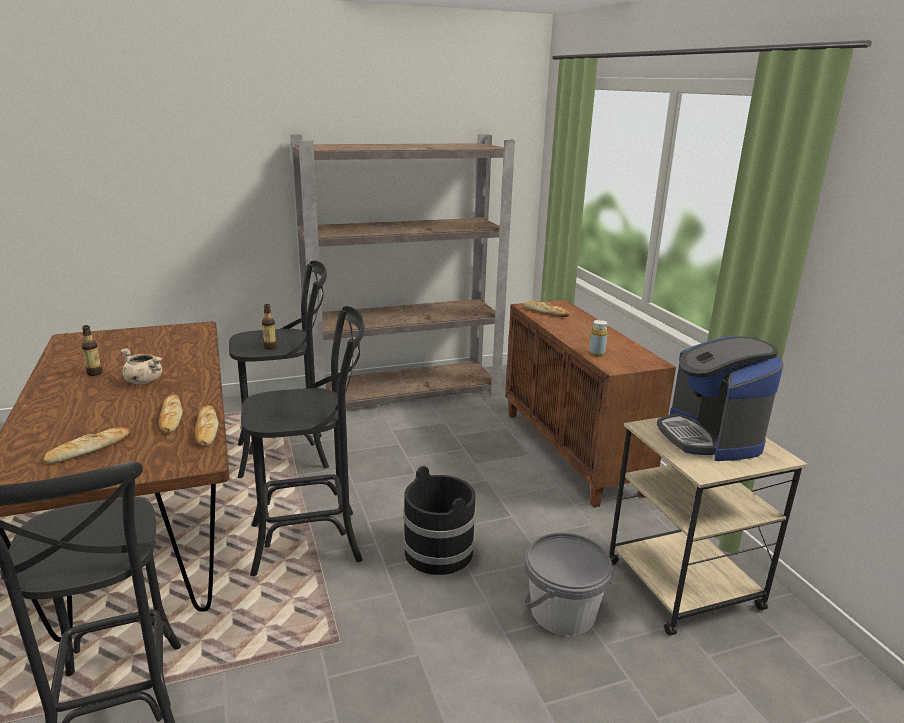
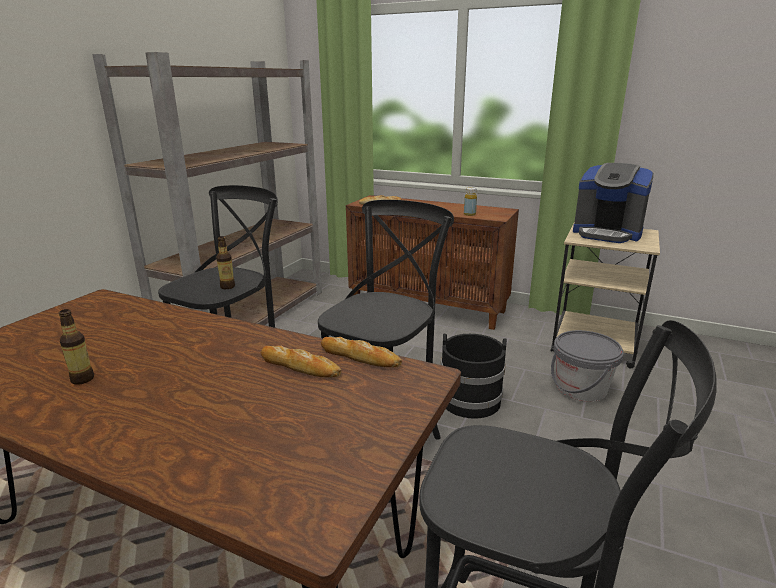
camera: 45 degrees left, 0 degrees up
bread [44,427,130,464] -> none
beige cooking pot [120,348,162,384] -> none

